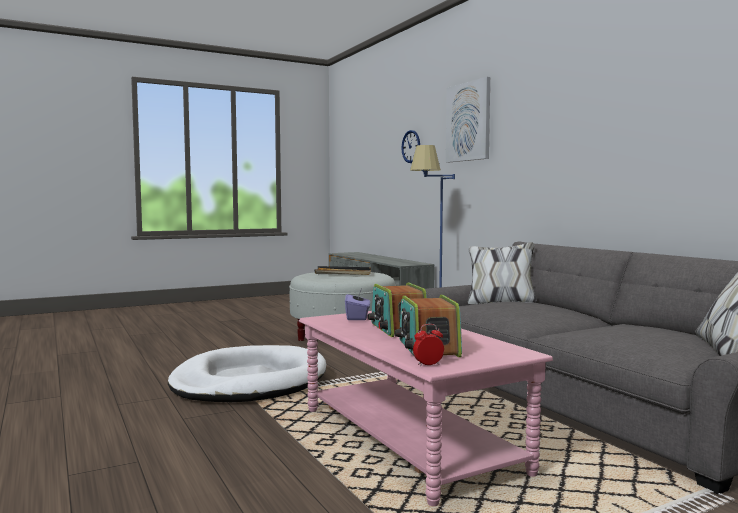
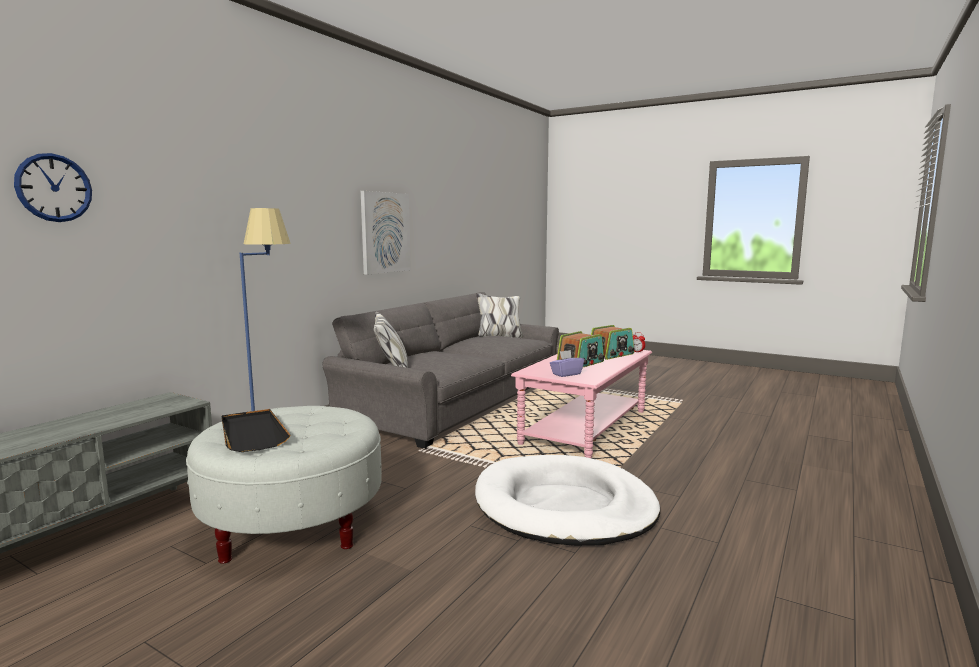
camera: 120 degrees left, 5 degrees up
picture [446,77,490,162] -> picture moved to [361,191,411,275]

